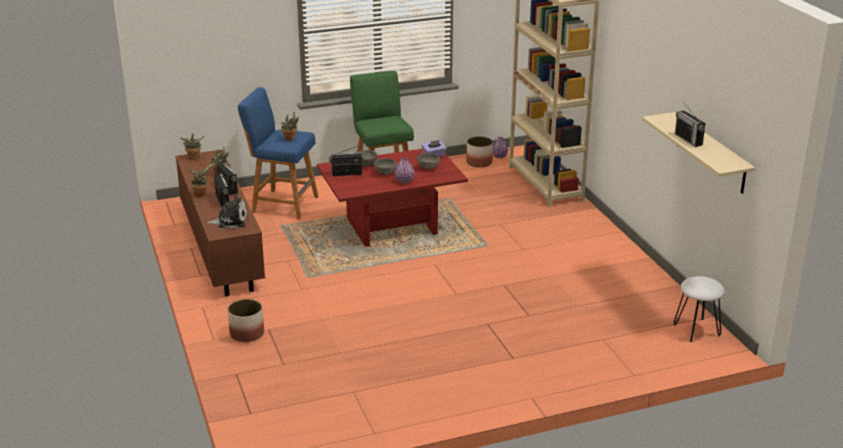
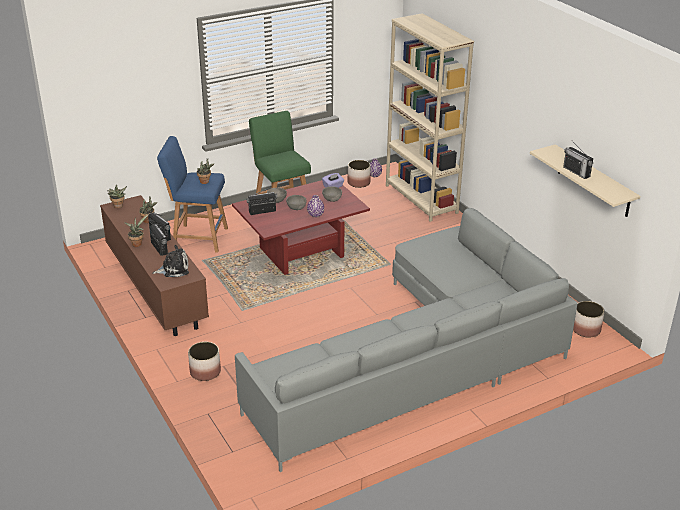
camera: 10 degrees left, 5 degrees up
white stool [673,276,725,342] -> planter [573,301,605,338]
none -> grey sofa [235,208,578,472]

